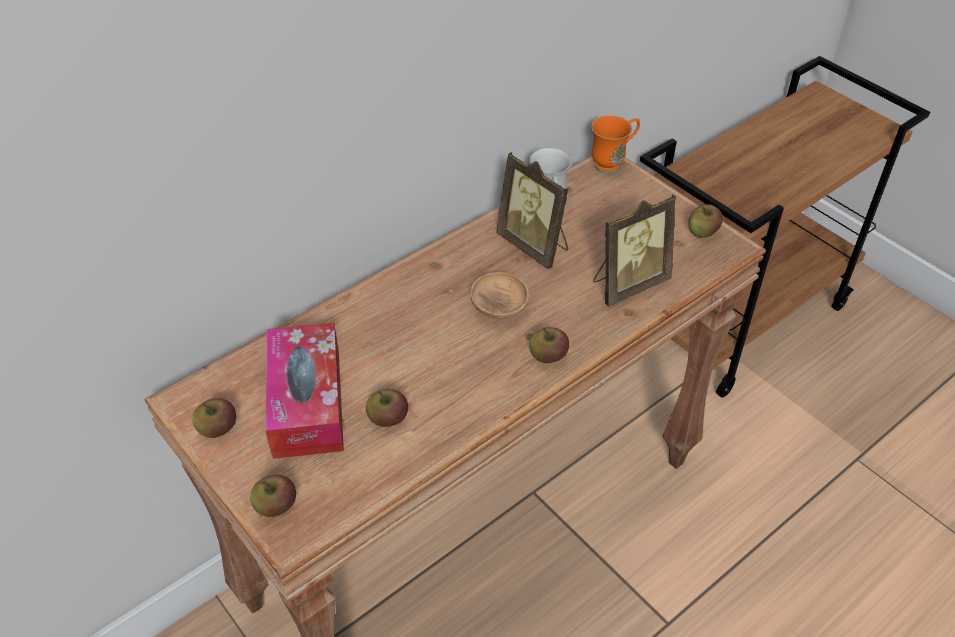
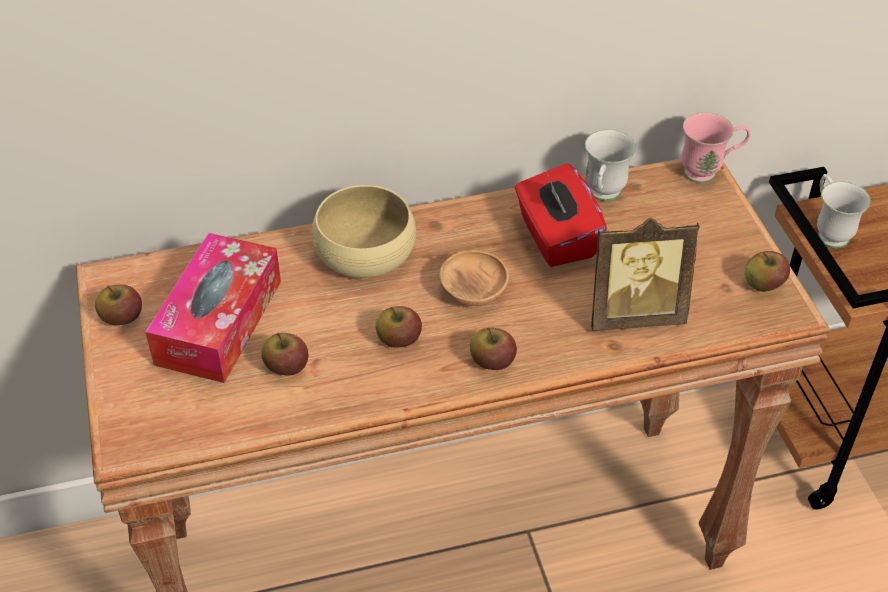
camera: 25 degrees right, 0 degrees up
apple [250,475,296,517] -> apple moved to [375,306,422,348]
picture frame [496,152,568,269] -> red tissue box [514,163,607,267]
orange mug [591,115,640,173] -> pink mug [681,112,750,183]
none -> beige bowl [312,185,416,278]
none -> white mug [817,174,871,248]

